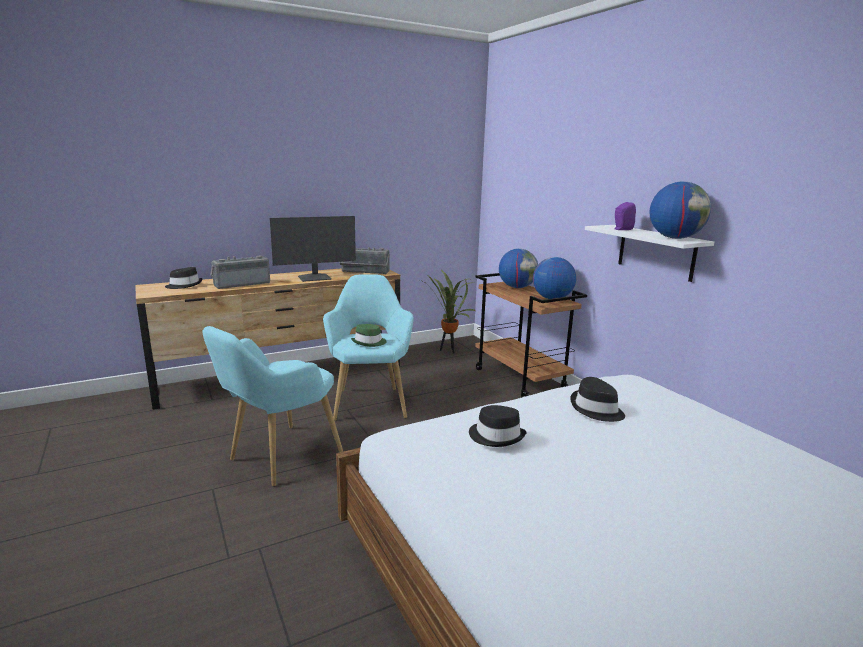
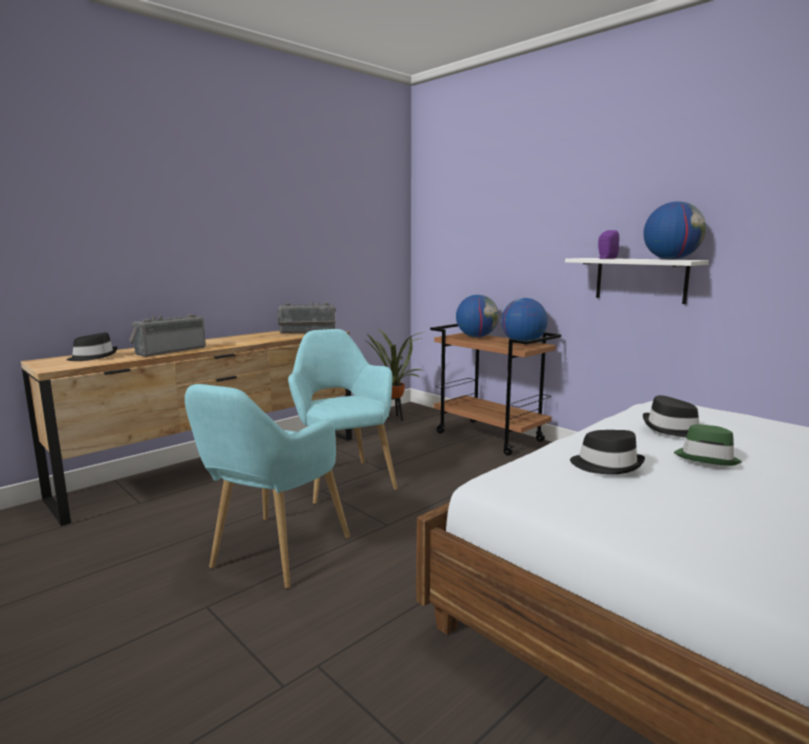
camera: 15 degrees left, 5 degrees down
monitor [270,216,356,282] -> none
green hat [351,324,387,347] -> green hat moved to [674,424,742,466]

